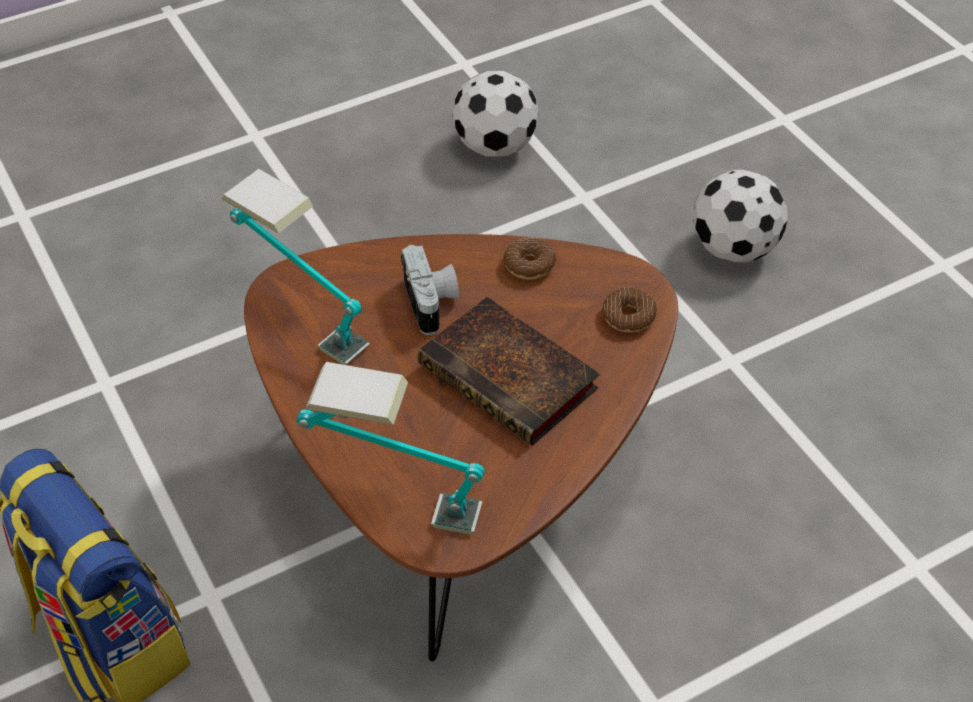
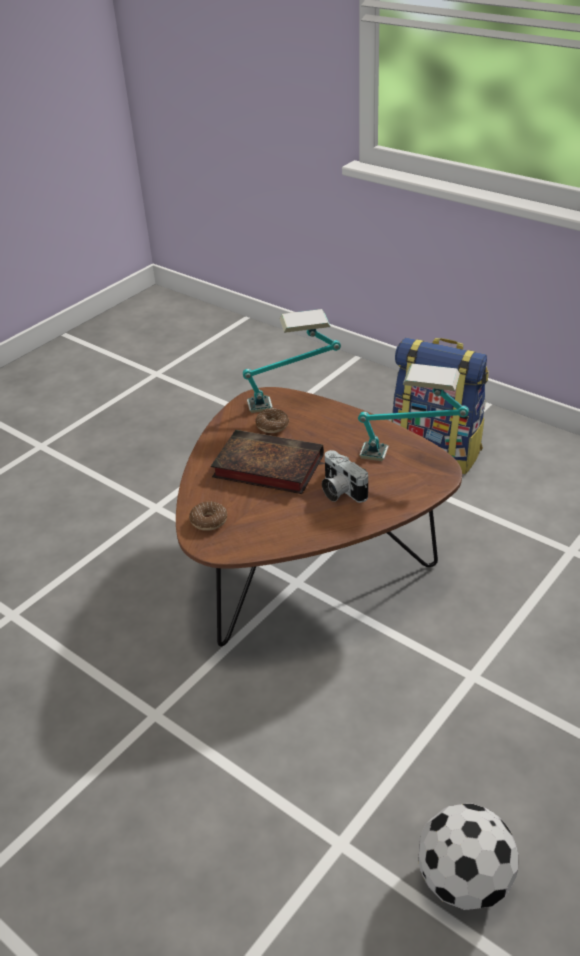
camera: 160 degrees right, 10 degrees down
donut [503,238,557,280] -> donut moved to [255,408,289,433]
football [694,169,787,263] -> none

